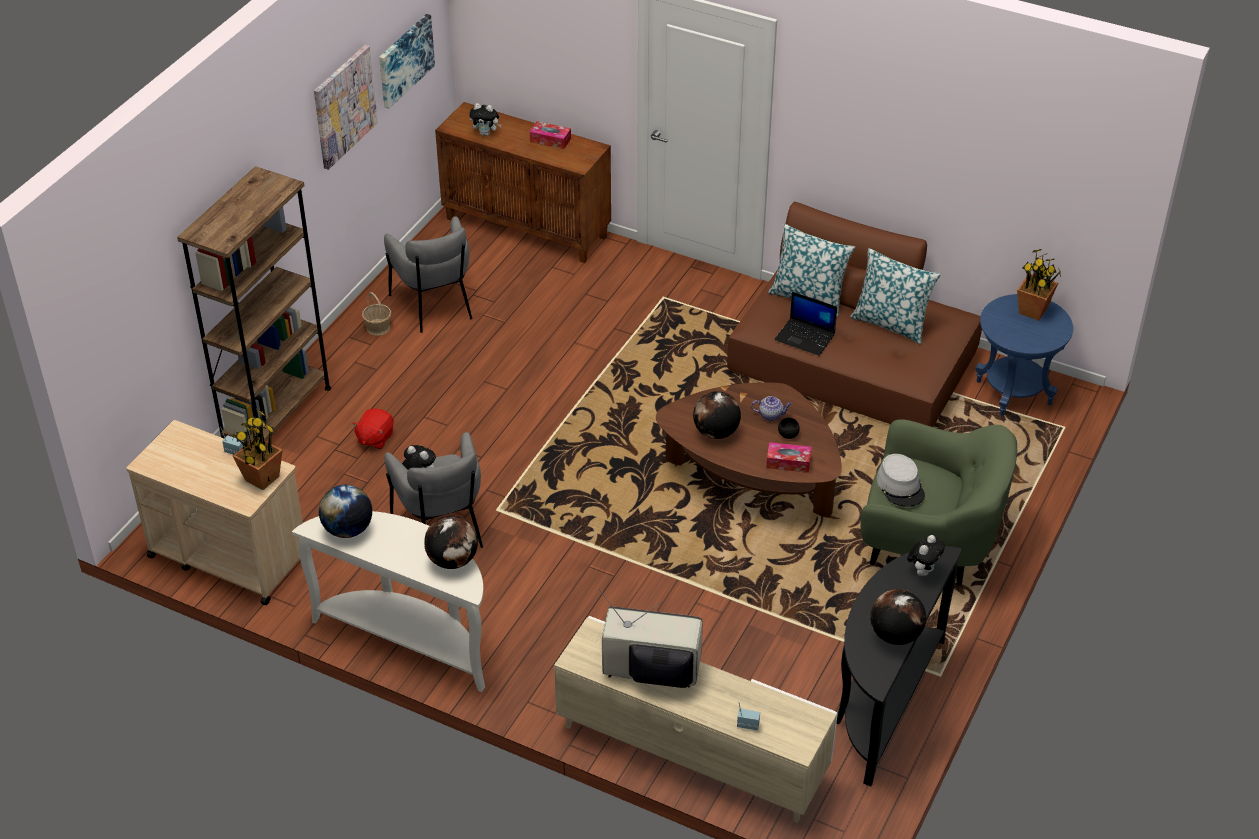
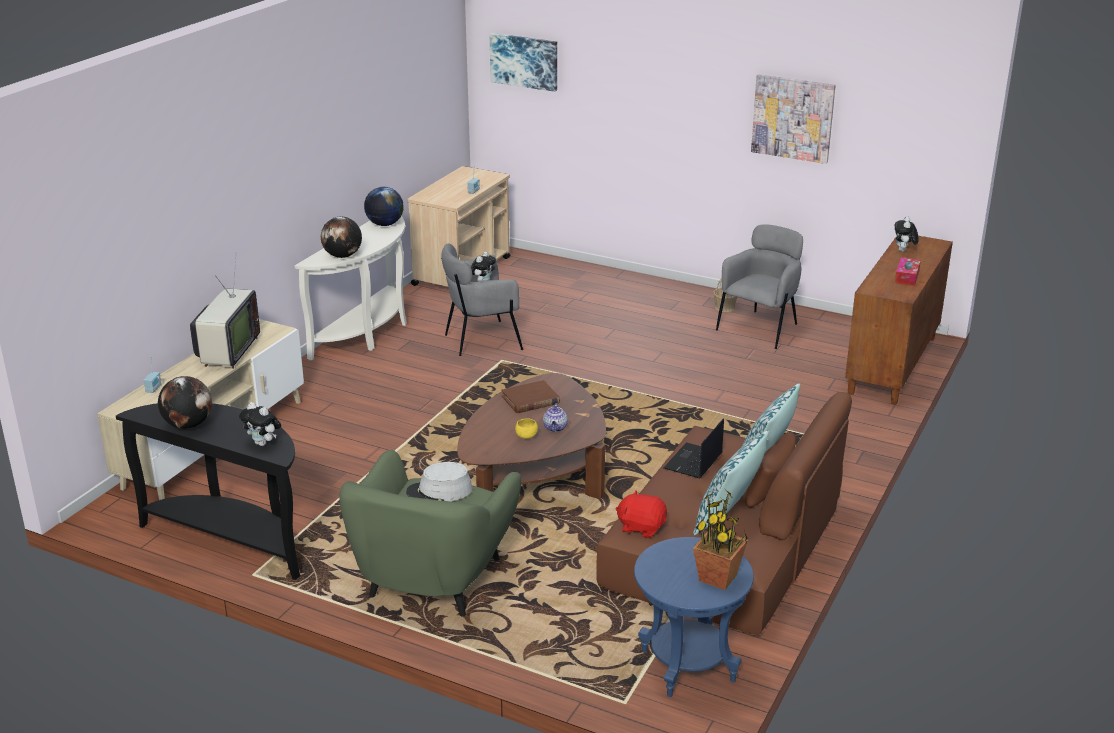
camera: 90 degrees right, 15 degrees down
brown bookcase [177,166,331,444] -> none
potted plant [233,409,283,490] -> none
red plush toy [352,409,394,449] -> red plush toy moved to [615,490,667,538]
picture [379,14,435,109] -> picture moved to [490,33,557,92]
grey armchair [384,216,472,333] -> grey armchair turned 150 degrees clockwise [716,224,803,349]
globe [693,391,741,439] -> brown book [502,380,560,413]
tissue box [766,442,812,473] -> none
black bowl [778,417,800,439] -> yellow bowl [515,419,538,439]

